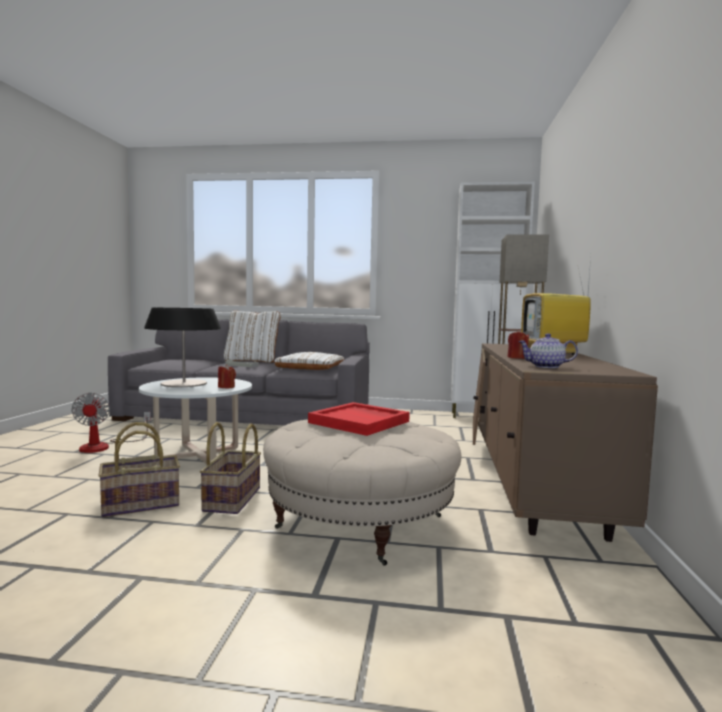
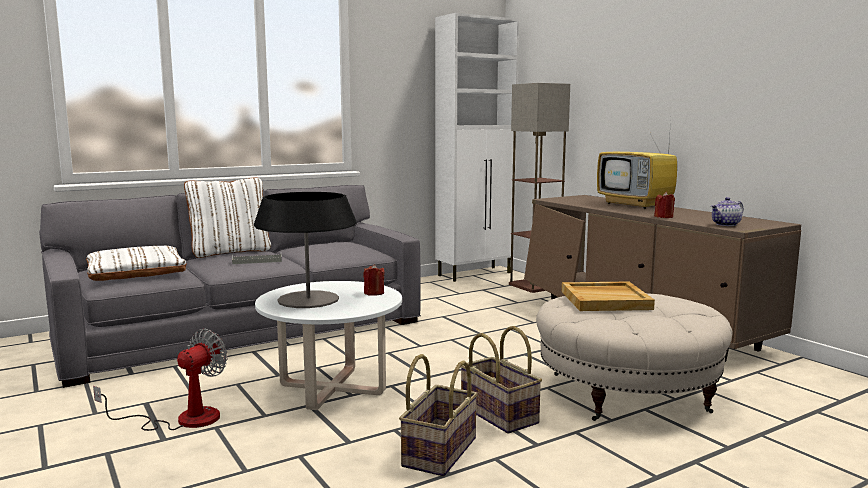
camera: 40 degrees left, 5 degrees up
fan [71,393,151,453] -> fan turned 90 degrees counterclockwise [93,329,228,431]
white pillow [275,352,344,370] -> white pillow moved to [86,246,187,281]
red tray [308,402,410,436] -> beige tray [562,281,655,311]

